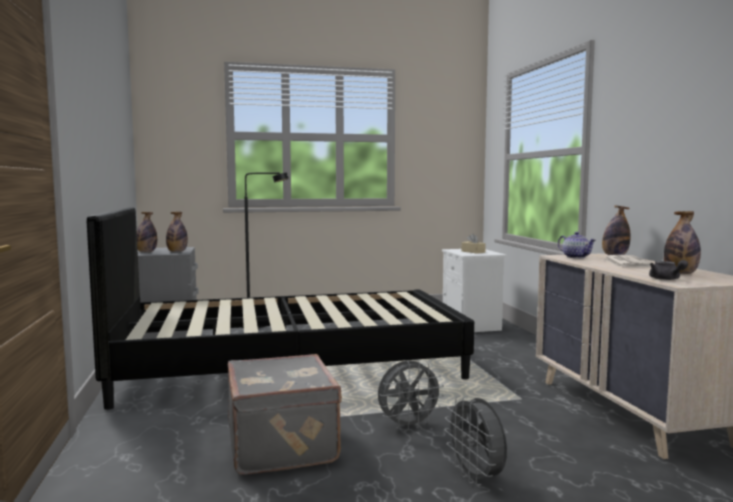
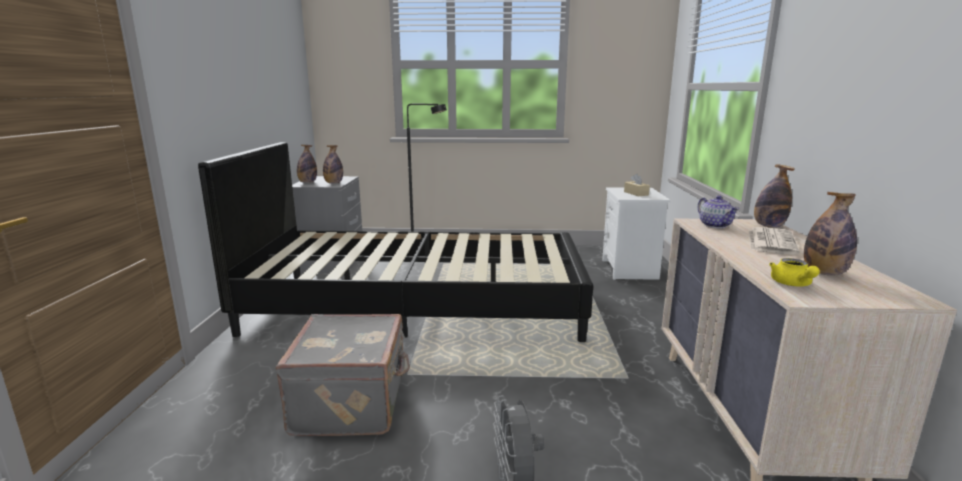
camera: 15 degrees right, 10 degrees up
grey fan [378,360,444,430] -> none
grey teapot [649,260,688,280] -> yellow teapot [769,258,820,287]

